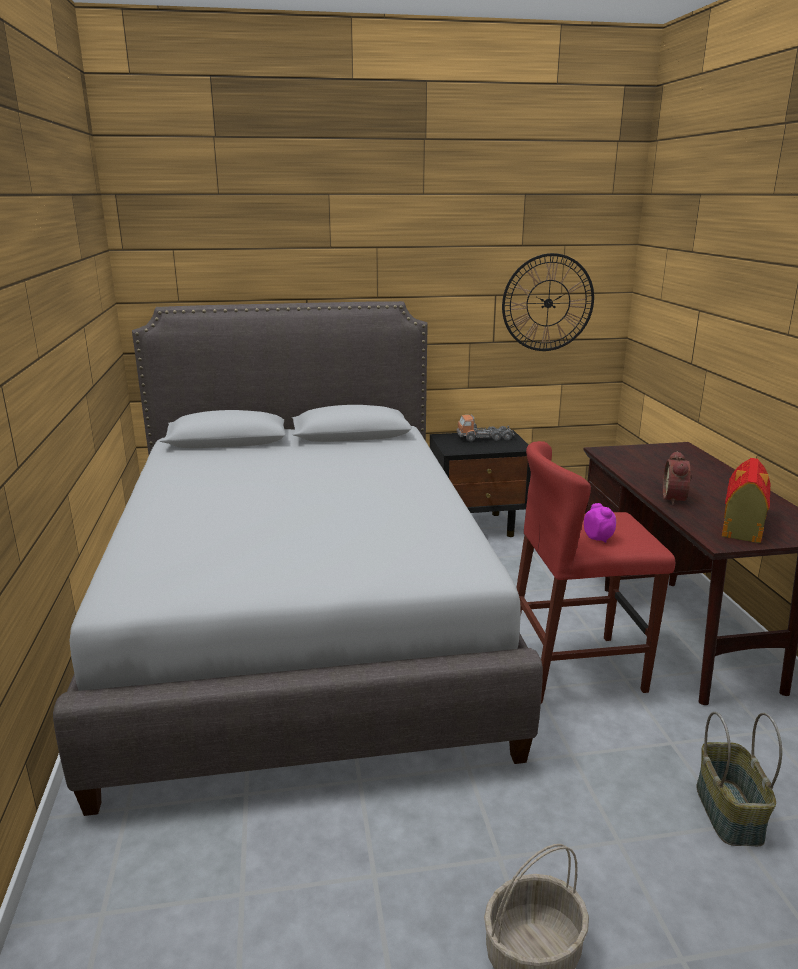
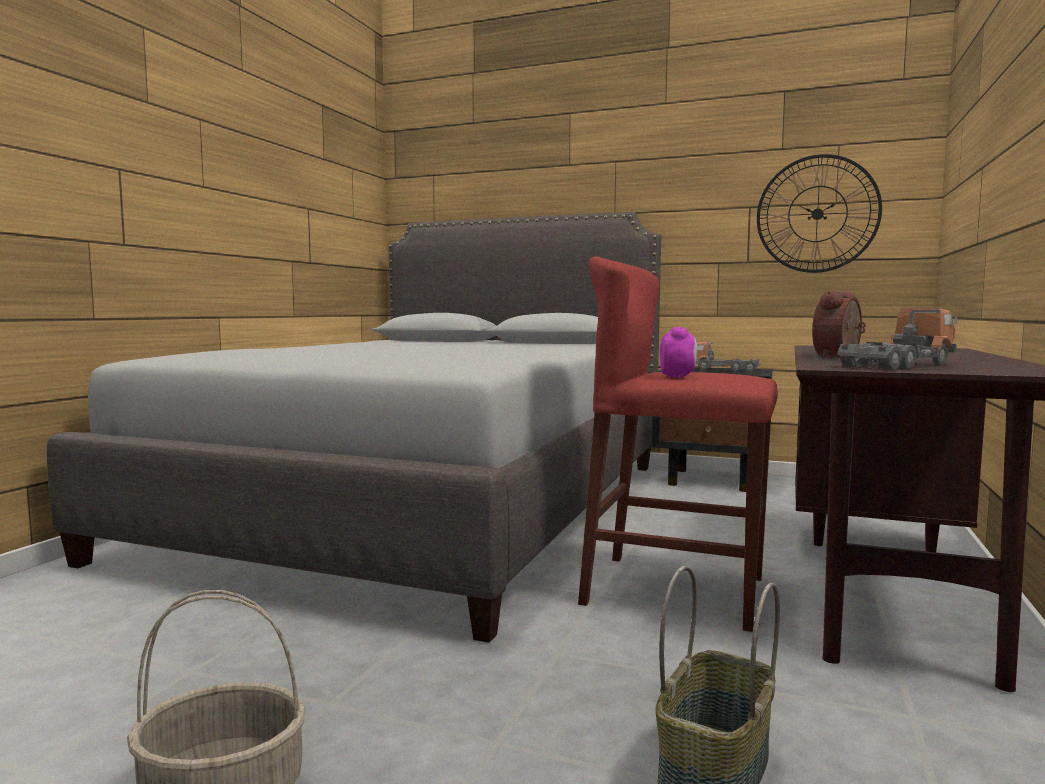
camera: 30 degrees right, 15 degrees down
toy house [722,458,771,543] -> toy truck [837,308,957,370]

